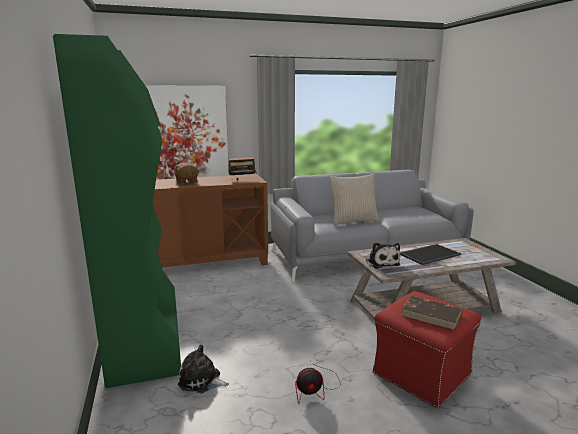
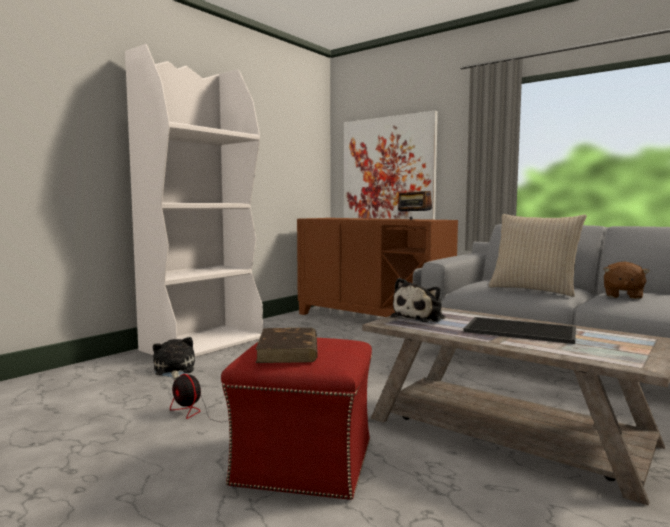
camera: 55 degrees right, 10 degrees down
green bookcase [53,34,181,388] -> white bookcase [125,44,263,357]
brown plush toy [175,162,199,184] -> brown plush toy moved to [603,261,650,299]

